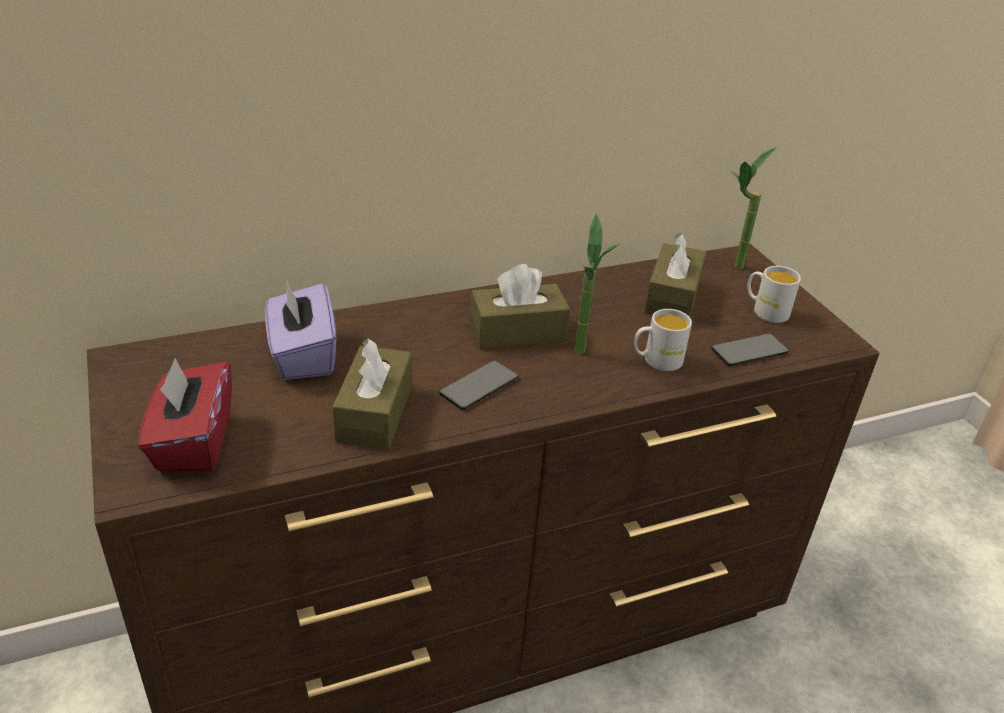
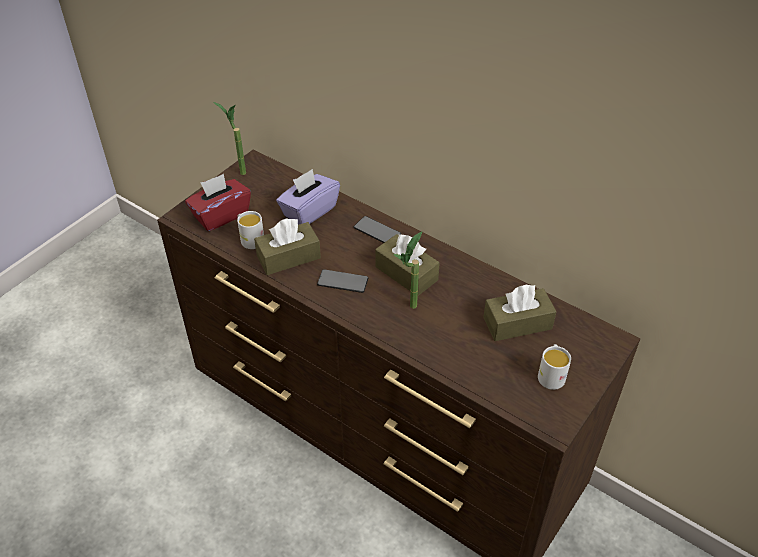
camera: 60 degrees right, 10 degrees up
white mug [634,309,692,371] -> white mug moved to [237,211,264,249]
phone [711,333,789,366] -> phone moved to [354,216,401,243]
potted plant [731,147,776,269] -> potted plant moved to [214,102,246,175]

